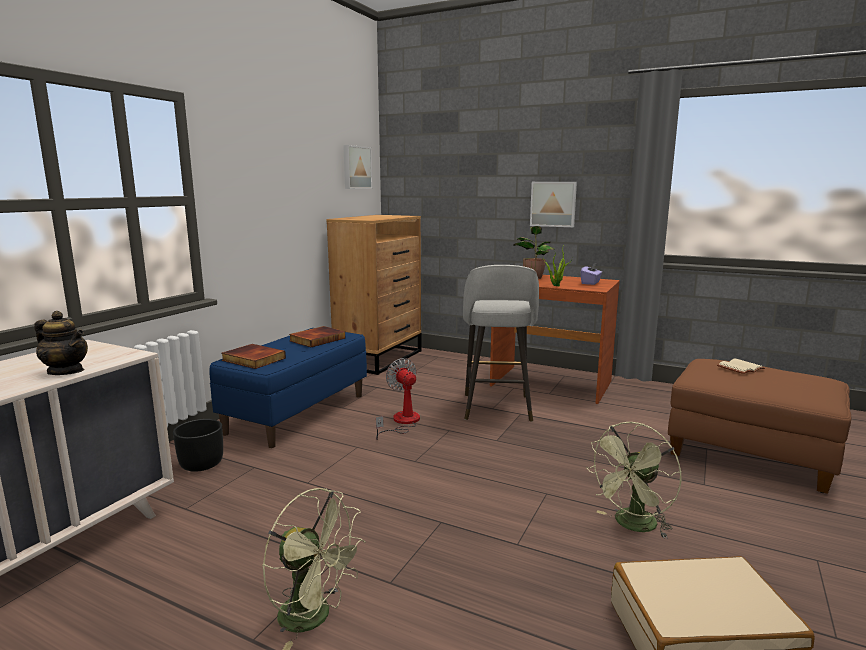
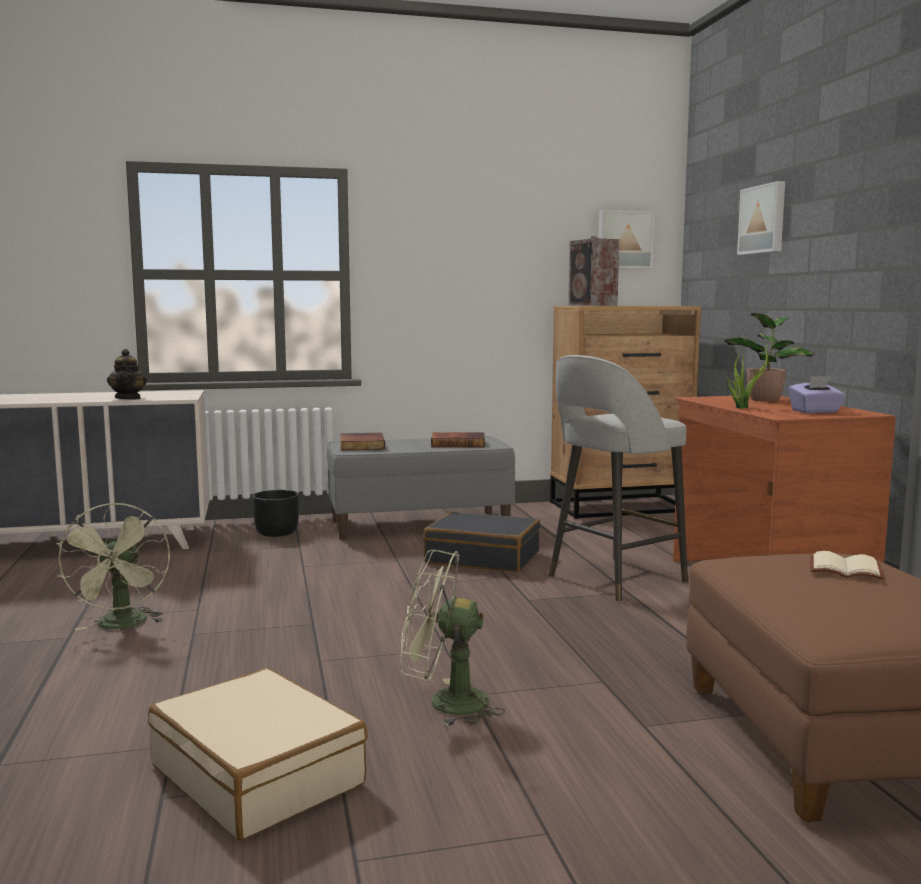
camera: 50 degrees right, 5 degrees down
blue bench [209,328,367,448] -> grey bench [327,436,516,540]
fan [376,358,420,440] -> black suitcase [423,512,540,572]
picture [530,182,577,227] -> picture moved to [737,181,785,255]
none -> speaker [568,236,619,306]

